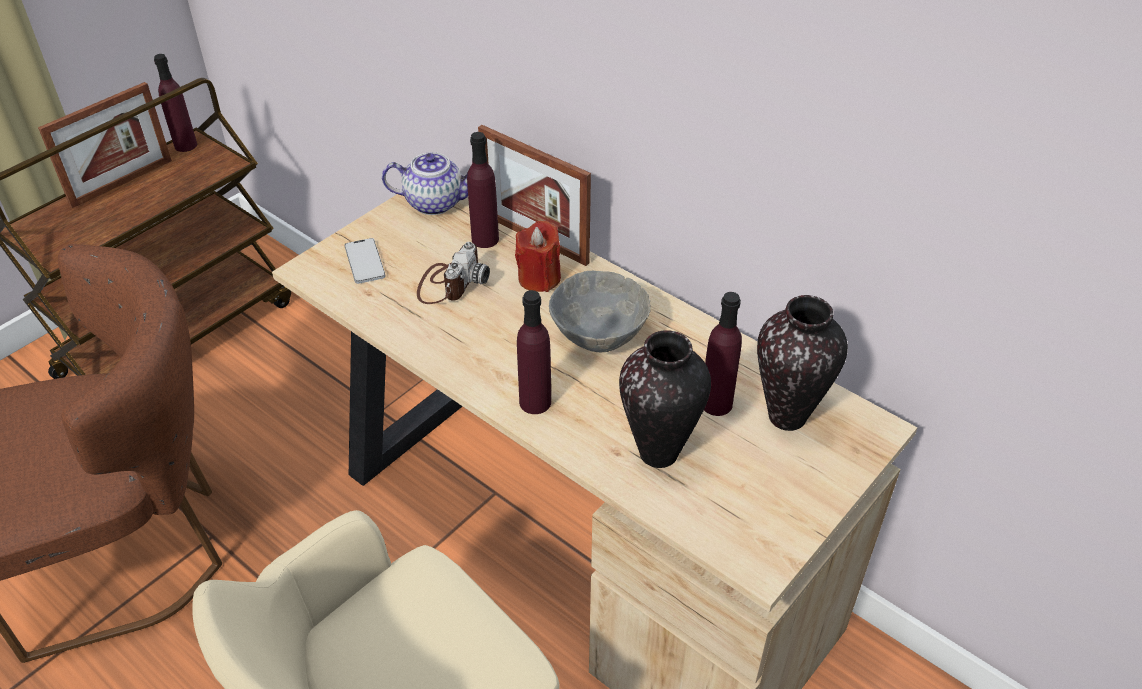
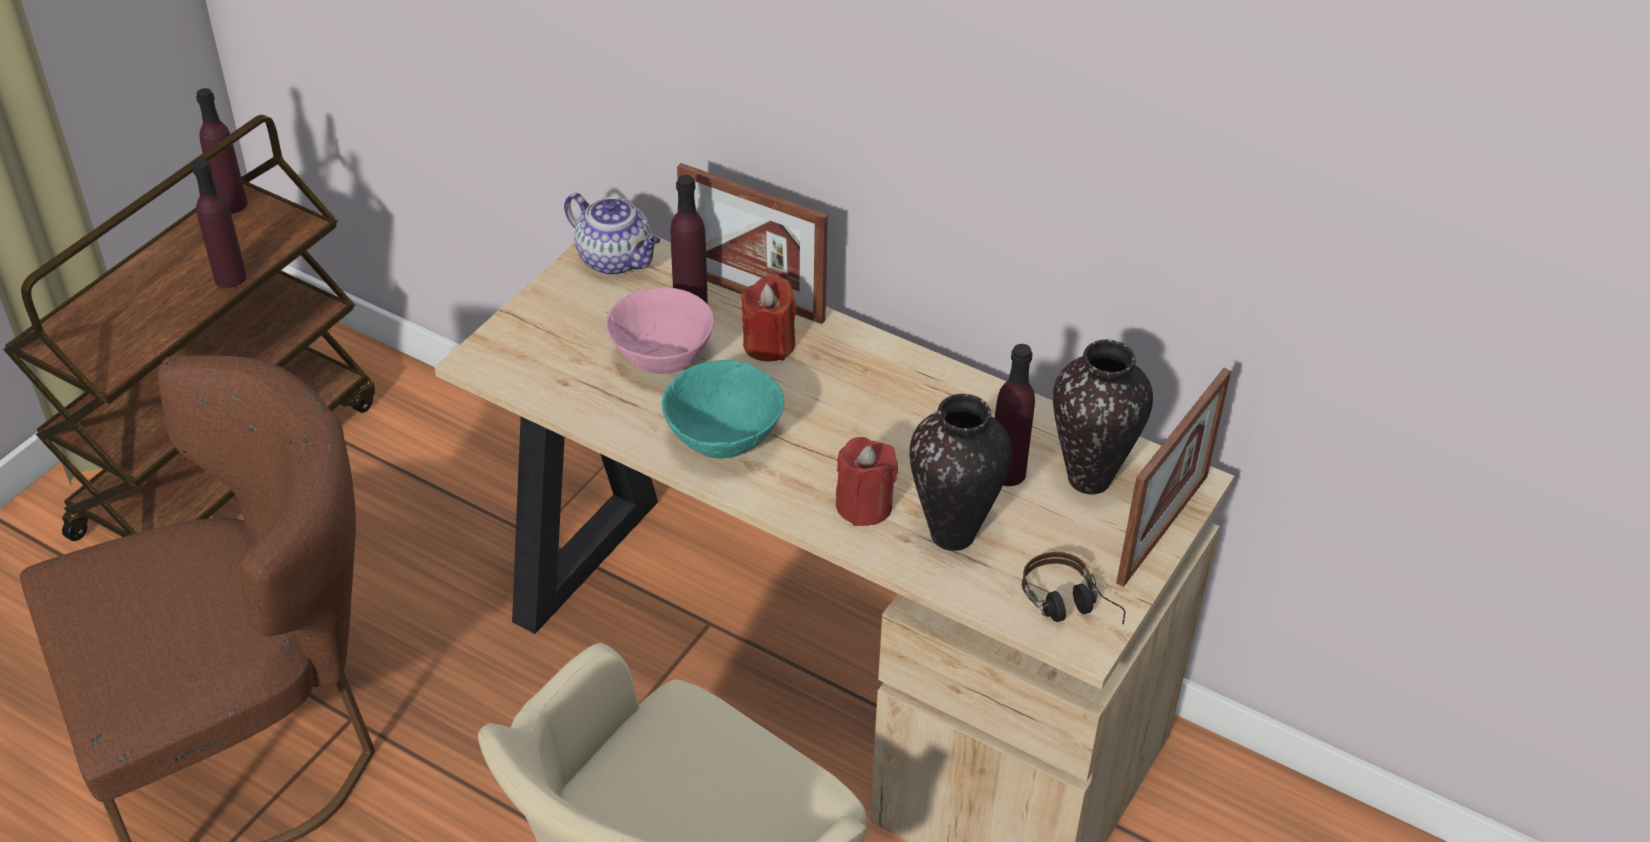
camera: 10 degrees left, 0 degrees up
picture frame [38,82,172,208] -> picture frame moved to [1116,368,1231,587]
phone [345,238,386,284] -> none
teapot [382,152,468,215] -> teapot turned 45 degrees clockwise [564,193,661,275]
camera [417,242,490,304] -> pink bowl [606,287,714,374]
purple bottle [517,290,551,414] -> purple bottle moved to [193,160,247,288]
grey bowl [549,271,651,352] -> none
none -> turquoise bowl [662,360,785,458]
none -> red candle [836,437,898,526]
none -> headphones [1022,552,1125,625]

